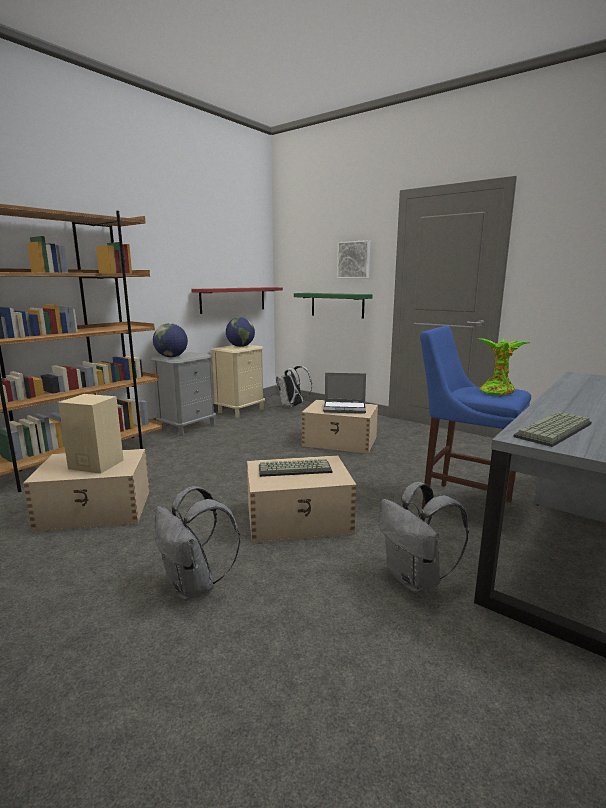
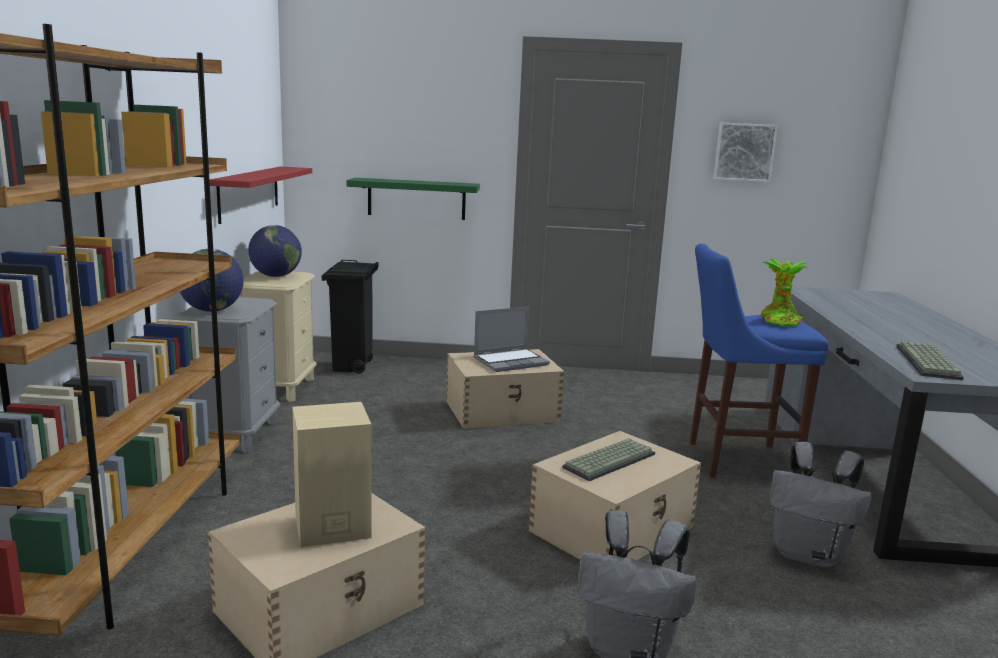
camera: 35 degrees left, 0 degrees up
white backpack [276,366,312,407] -> black trash can [322,260,379,374]
picture [337,240,370,278] -> picture moved to [713,122,778,182]

